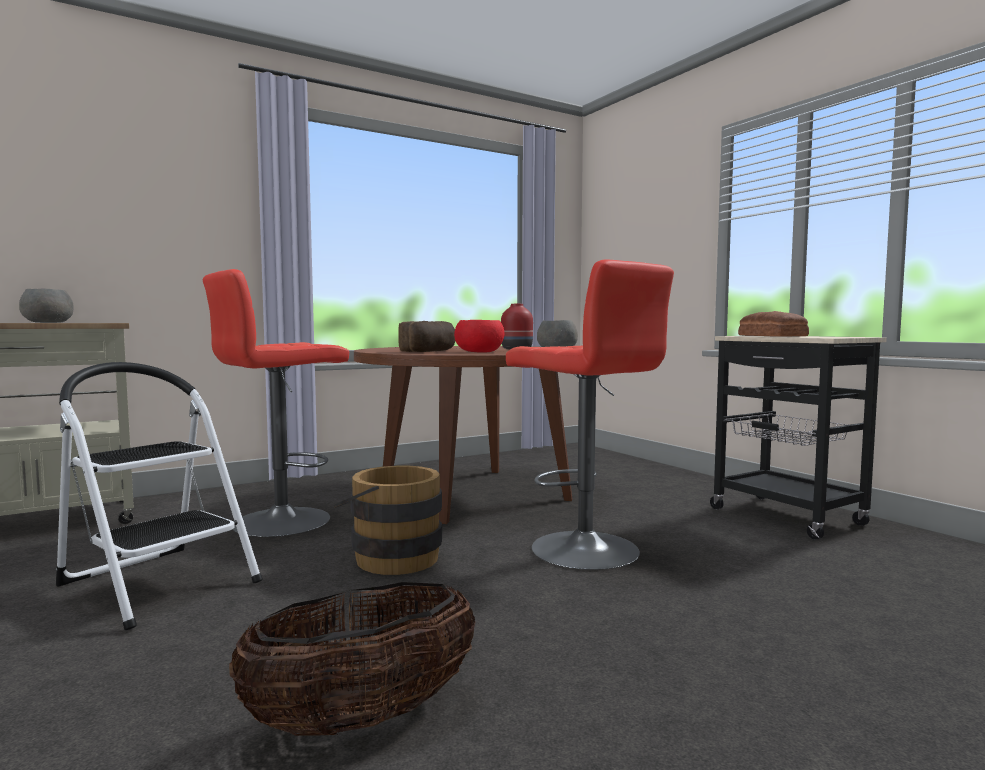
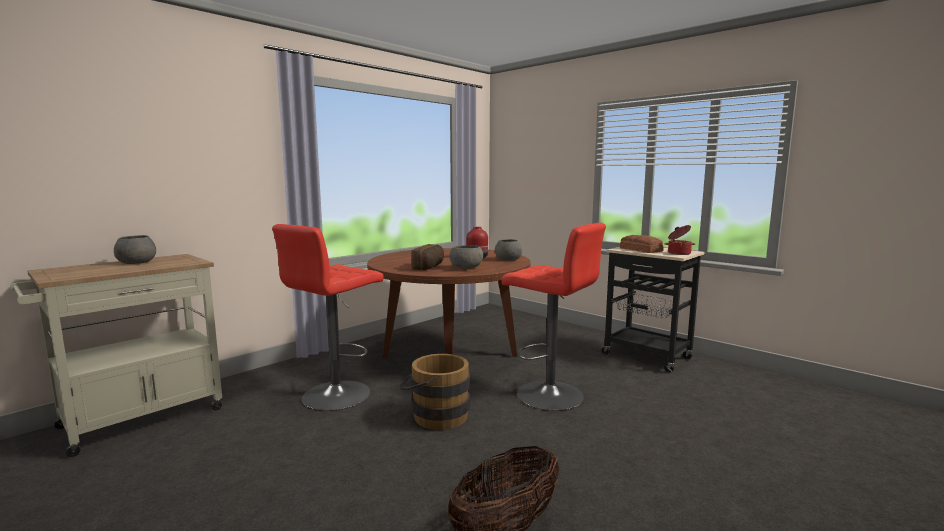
camera: 15 degrees left, 5 degrees up
step ladder [56,362,263,630] -> none
red bowl [454,320,505,353] -> grey bowl [449,245,483,269]
none -> cooking pot [665,225,695,255]

